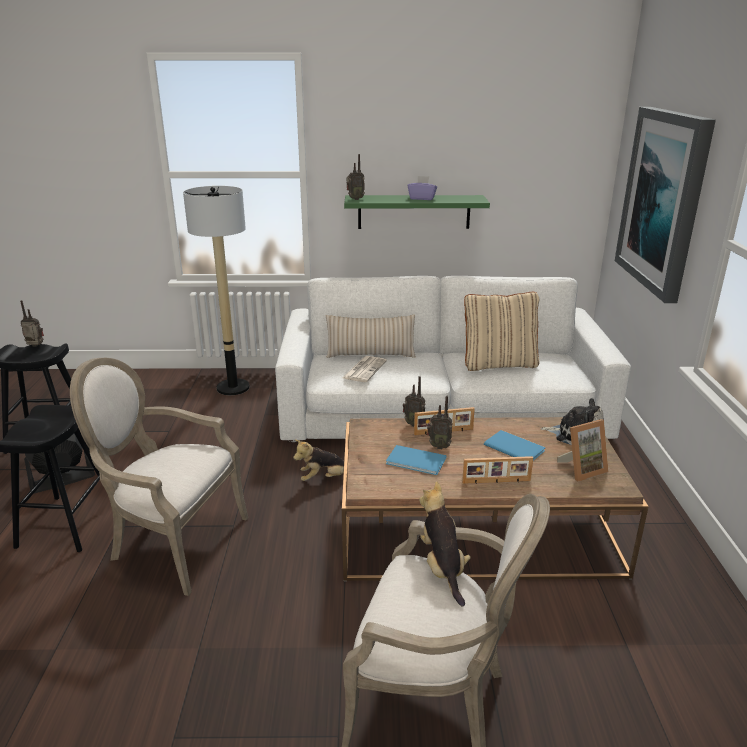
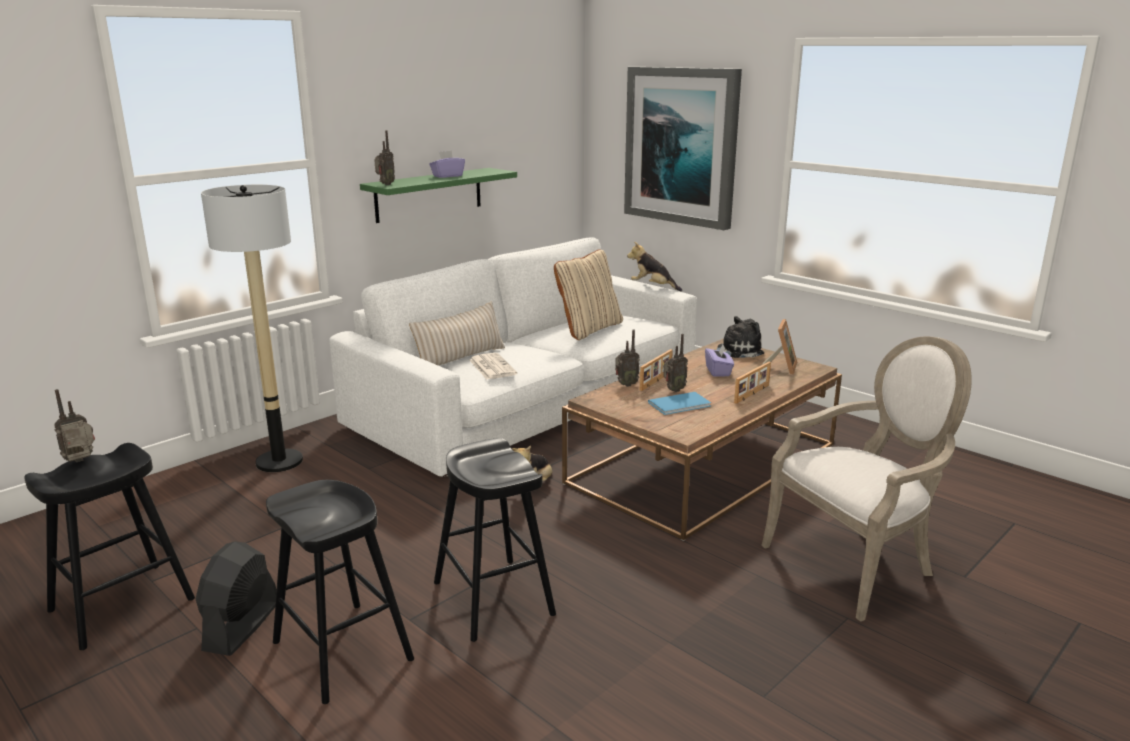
camera: 45 degrees left, 5 degrees down
armchair [70,358,249,596] -> black stool [434,438,556,642]
plush toy [419,481,471,607] -> plush toy moved to [627,242,682,291]
blue book [484,430,545,461] -> purple tissue box [705,344,734,377]

